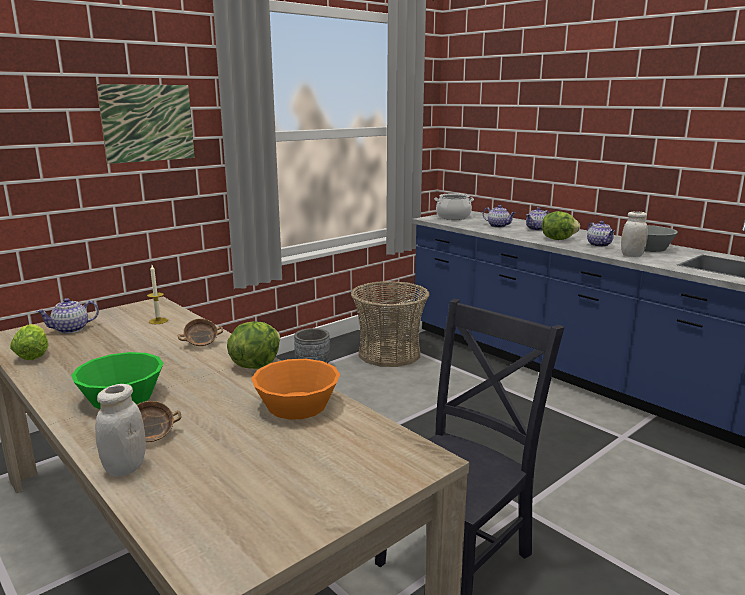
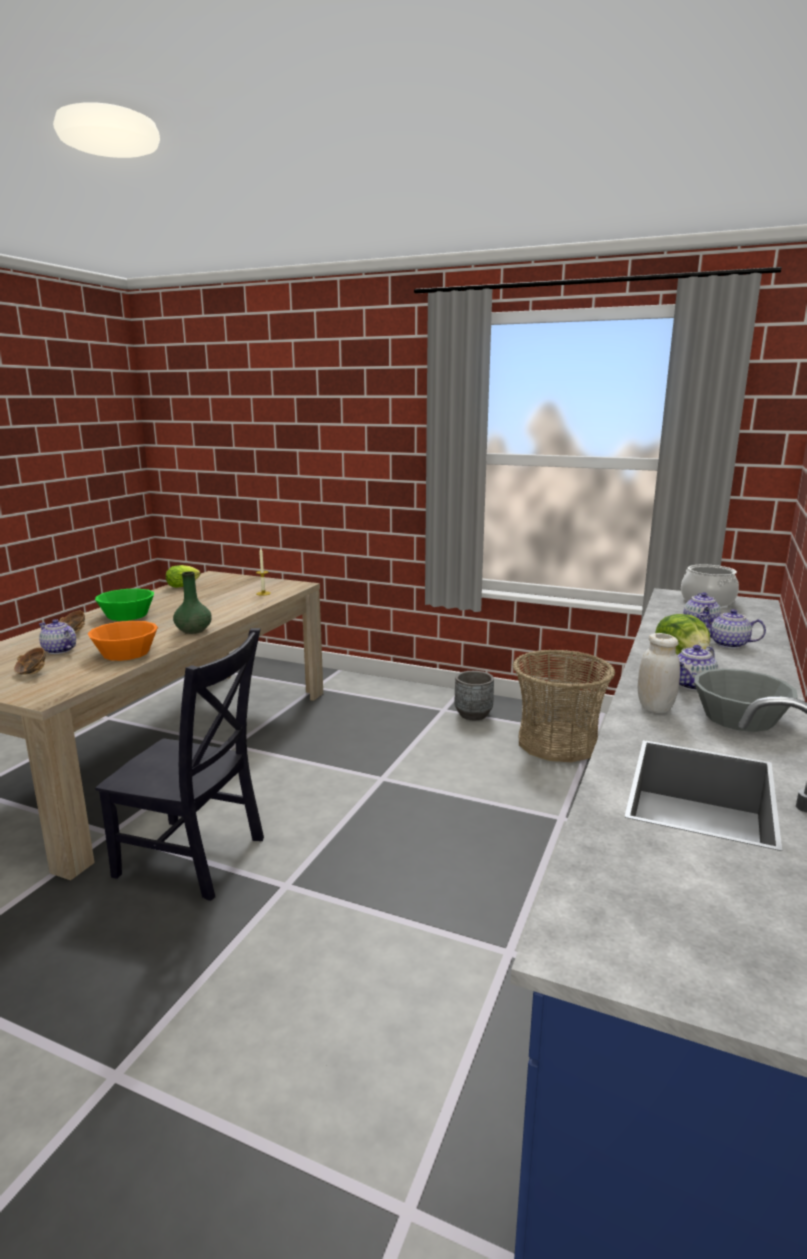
camera: 65 degrees right, 0 degrees up
teapot [36,298,99,334] -> teapot moved to [39,619,76,654]
white jar [95,384,146,477] -> none
picture [96,84,195,164] -> none
bowl [178,319,223,346] -> bowl moved to [14,647,46,675]
lettuce [227,321,280,369] -> green vase [173,571,212,634]

